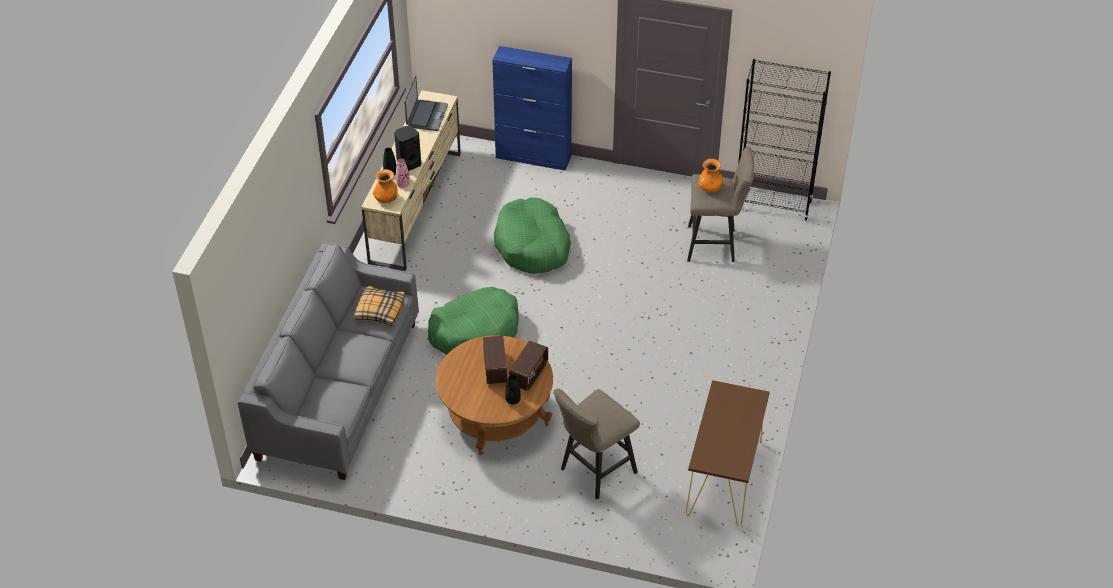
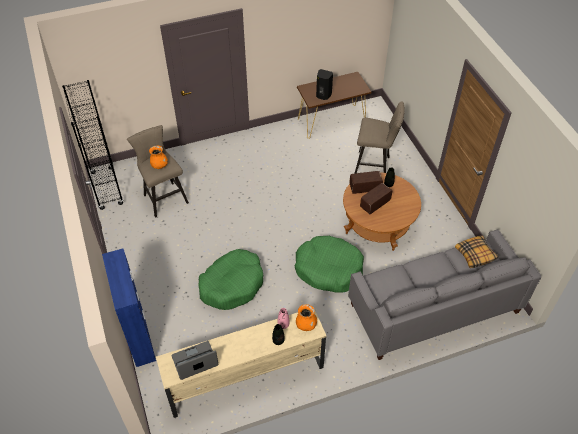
camera: 125 degrees left, 5 degrees up
pillow [355,286,405,326] -> pillow moved to [455,236,499,268]
black speaker [394,126,421,171] -> black speaker moved to [316,69,333,100]

